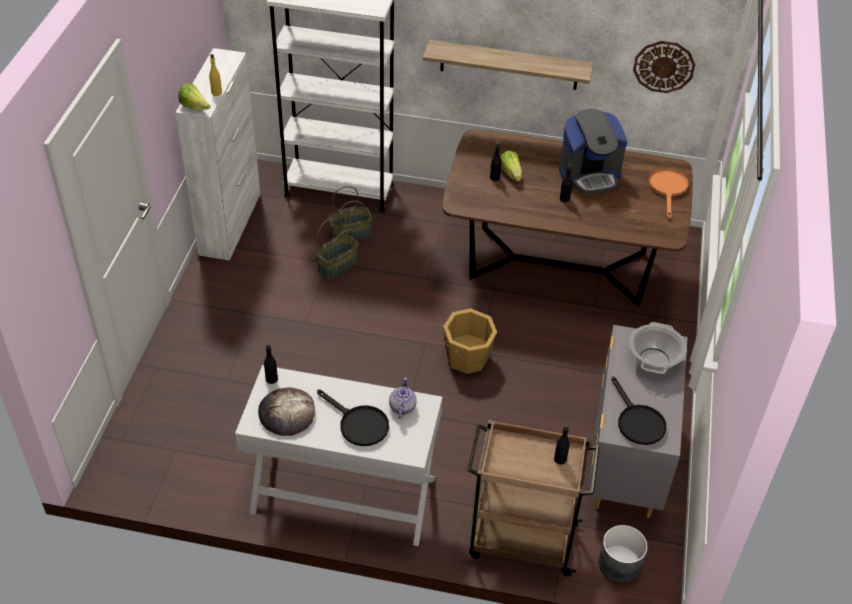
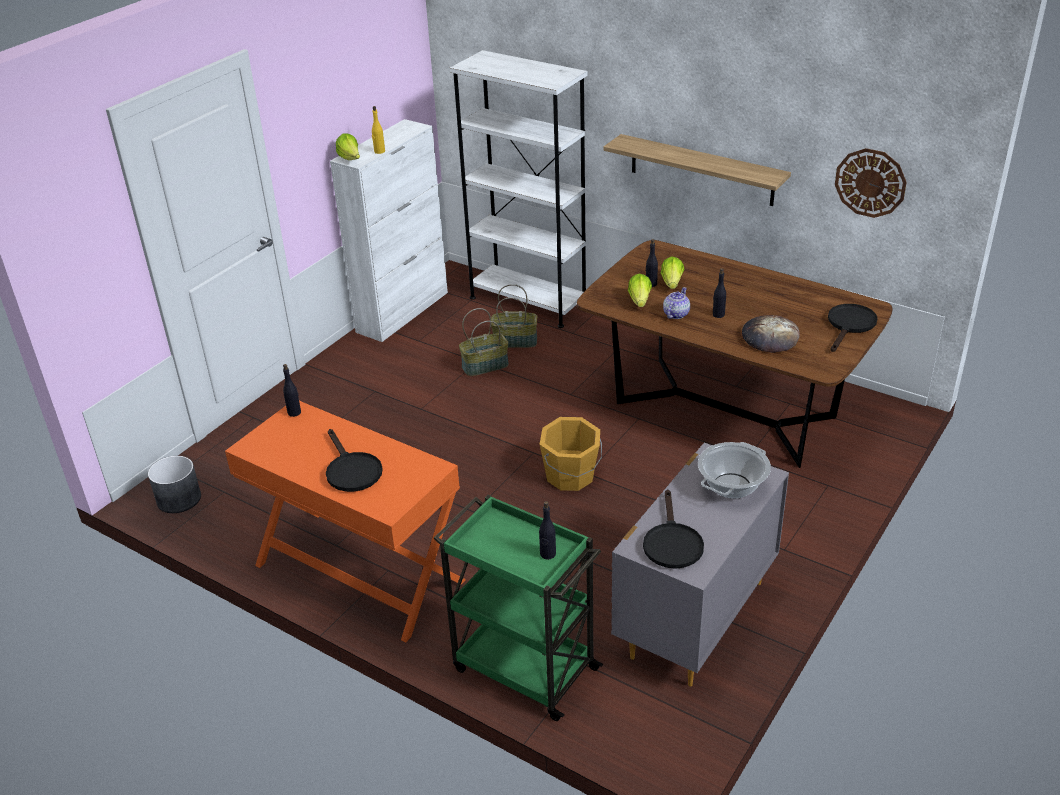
camera: 25 degrees right, 10 degrees down
white console table [235,365,443,546] -> orange console table [225,401,466,642]
bread [258,387,315,436] -> bread moved to [742,315,800,353]
teapot [389,377,417,419] -> teapot moved to [663,287,690,319]
brown cart [468,420,599,576] -> green cart [433,494,603,721]
coffee machine [559,109,627,194] -> none
grey planter [598,525,648,583] -> grey planter moved to [148,456,201,513]
orange frying pan [649,168,689,219] -> black frying pan [828,304,878,352]
none -> lettuce [628,274,652,307]

